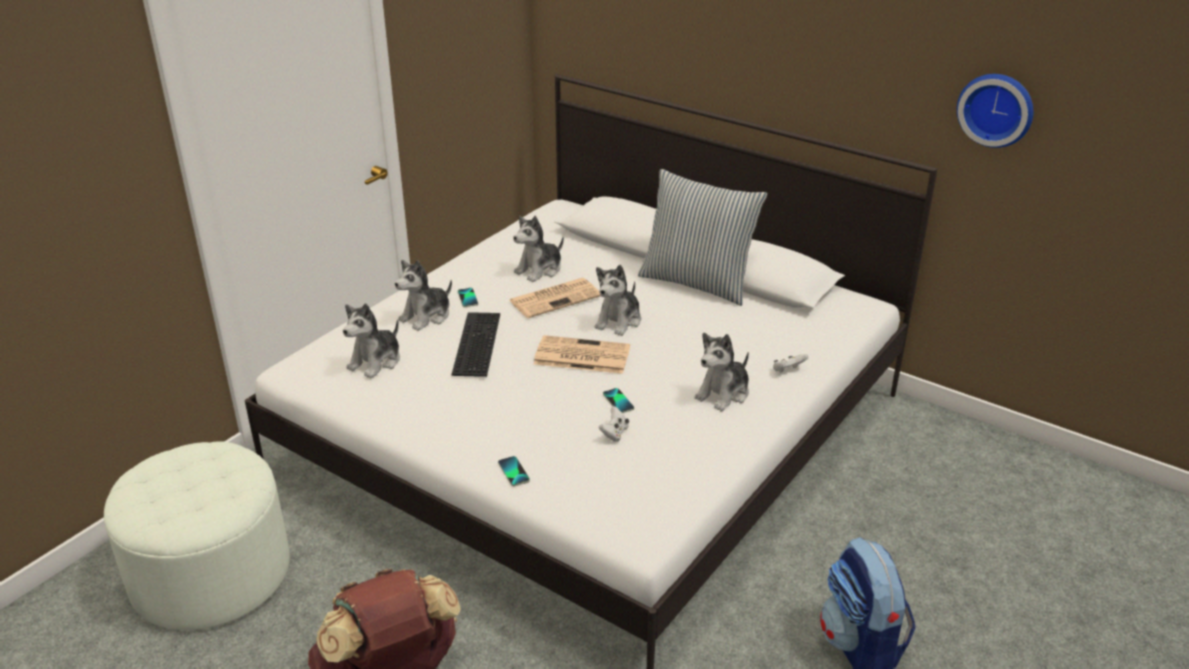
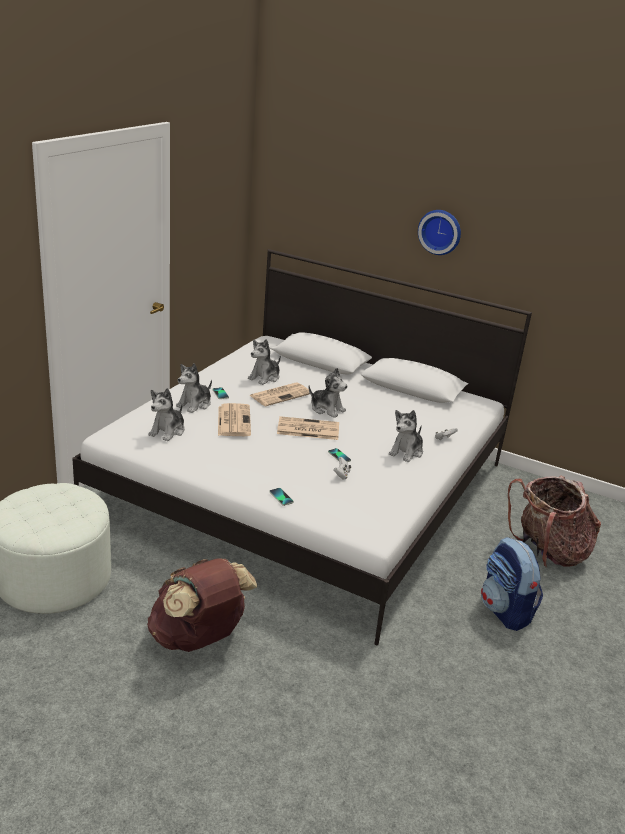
camera: 10 degrees left, 5 degrees down
keyboard [452,312,500,377] -> newspaper [218,403,251,436]
plush toy [595,265,641,336] -> plush toy turned 75 degrees counterclockwise [309,368,347,418]
pillow [638,169,767,306] -> none
wall clock [957,74,1033,148] -> wall clock moved to [418,210,461,255]
none -> backpack [508,476,601,567]

